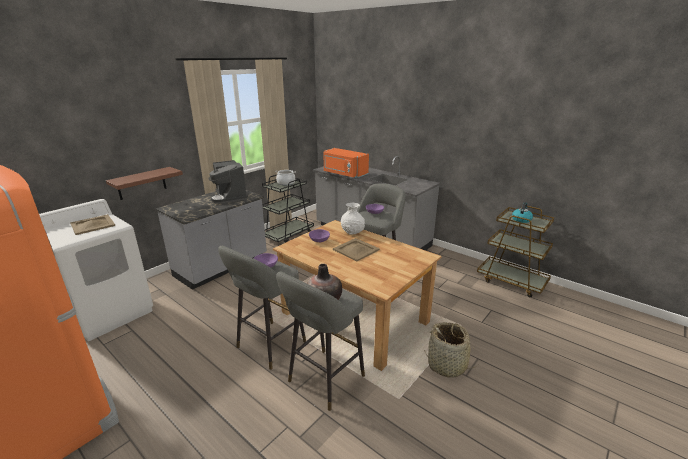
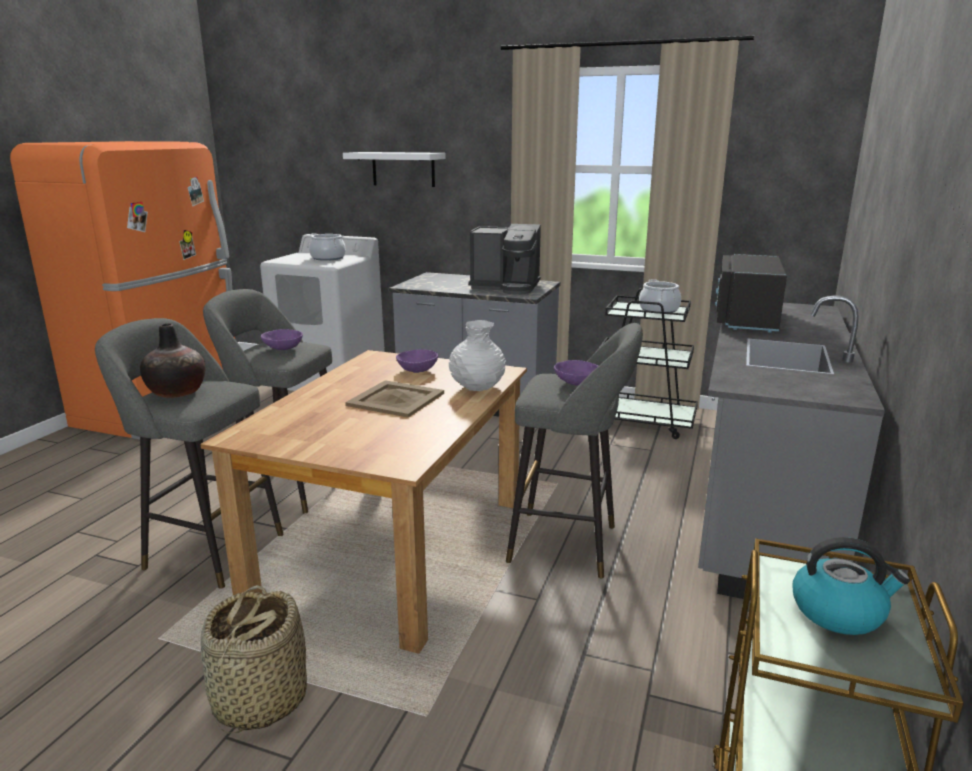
camera: 70 degrees right, 5 degrees down
beige tray [70,214,115,235] -> cooking pot [309,233,346,261]
brown shelf [106,167,183,200] -> none
coffee machine [208,160,248,204] -> coffee machine turned 120 degrees counterclockwise [468,224,541,295]
orange microwave [323,148,369,178] -> black microwave [715,254,787,333]
none -> white shelf [343,152,446,187]

